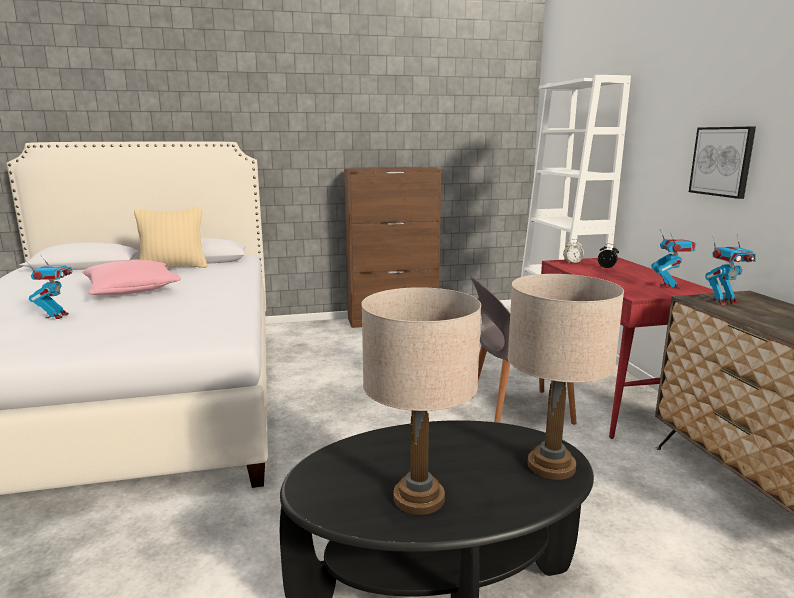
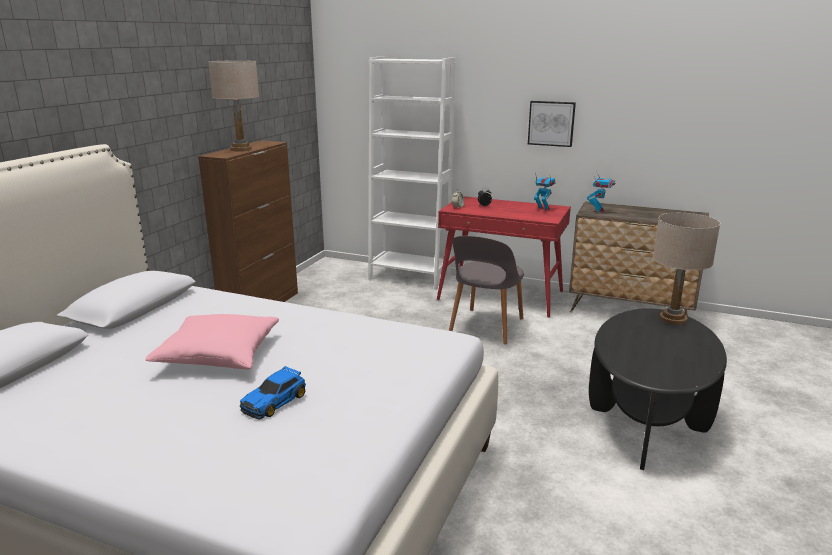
camera: 55 degrees left, 5 degrees up
toy robot [25,254,72,319] -> toy car [240,366,306,420]
beige pillow [134,207,208,268] -> none
beige table lamp [361,287,481,515] -> beige table lamp moved to [208,60,259,151]

